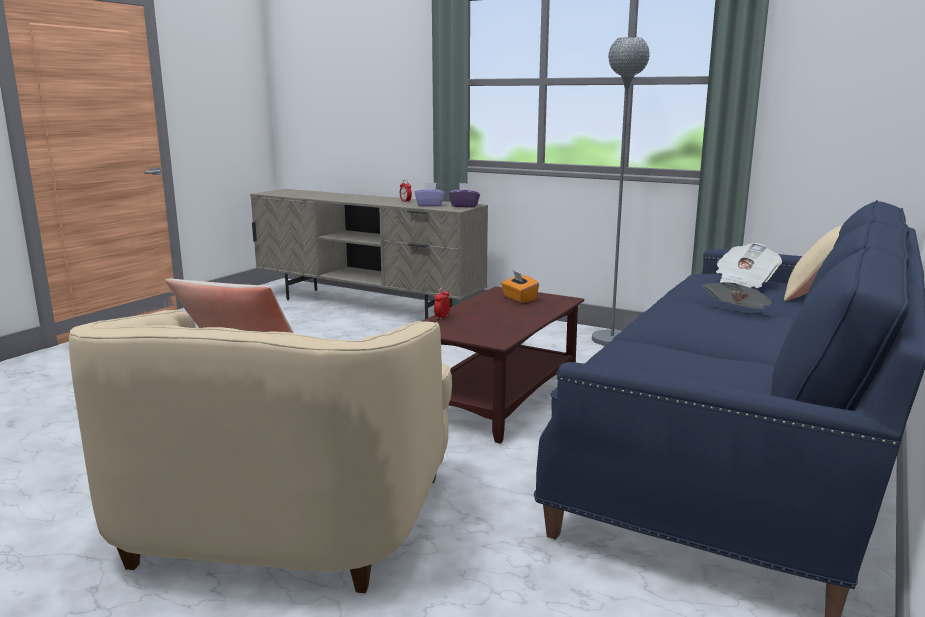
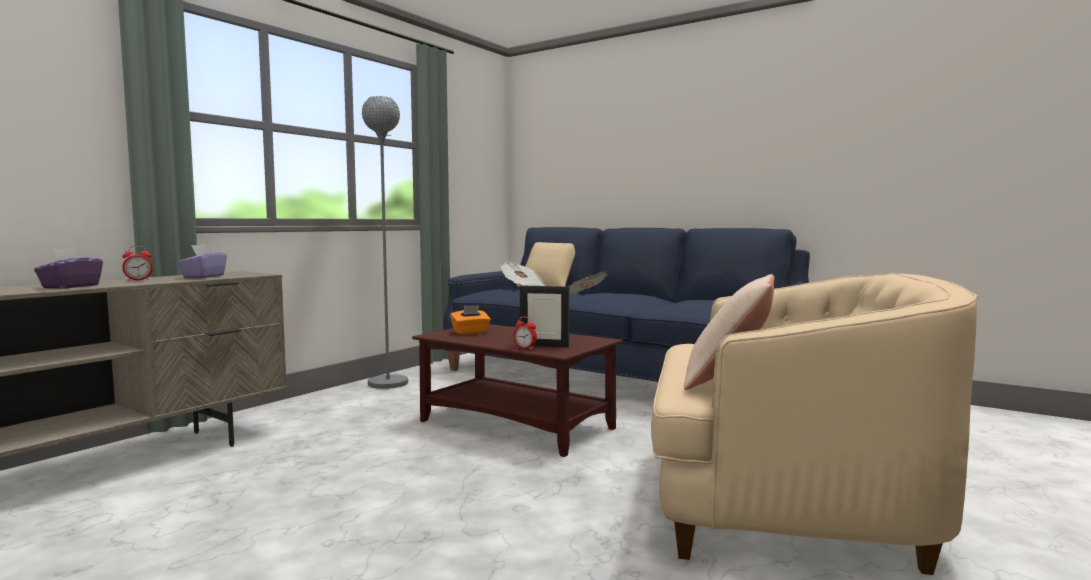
camera: 85 degrees left, 10 degrees down
purple tissue box [449,183,480,207] -> purple tissue box moved to [34,248,103,289]
none -> picture frame [520,285,569,347]

